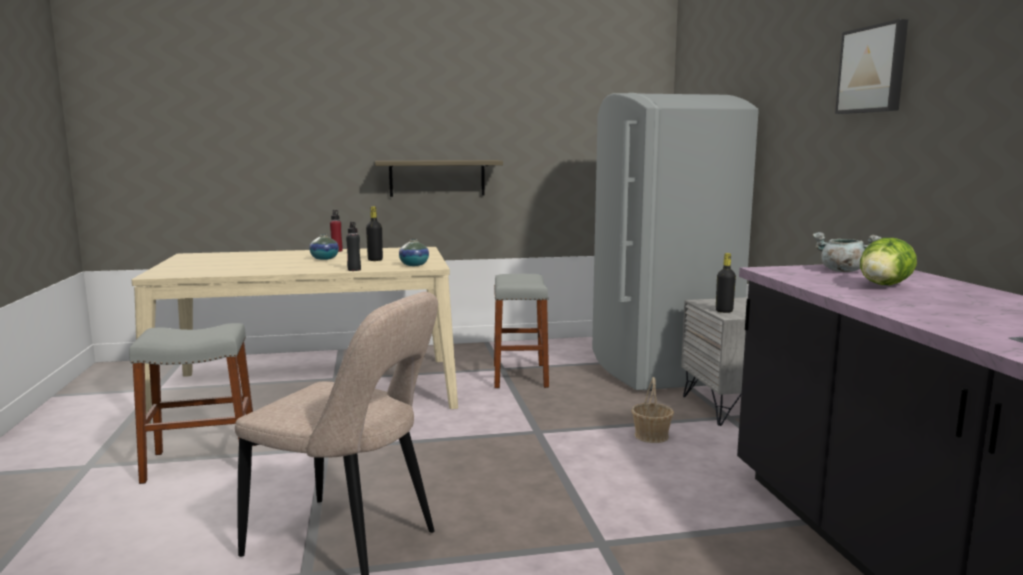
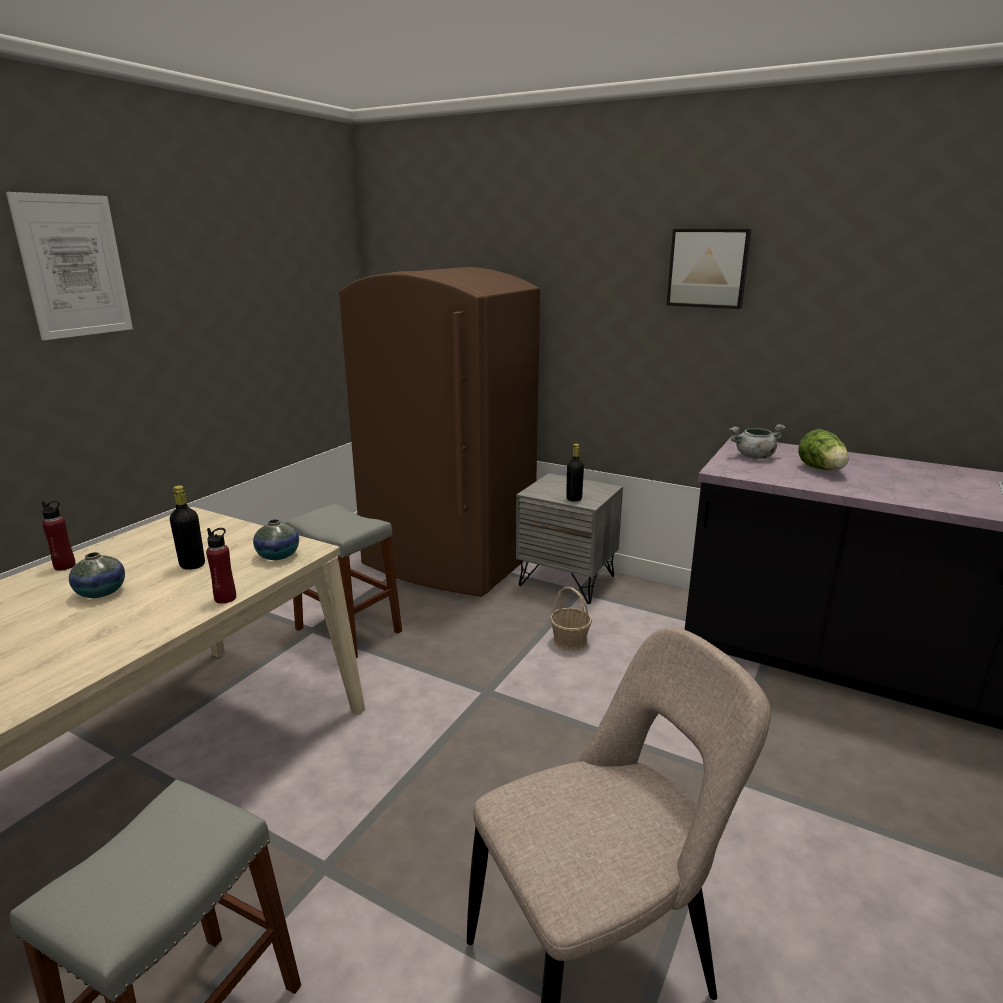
camera: 50 degrees left, 10 degrees up
black bottle [346,222,361,271] -> red bottle [206,528,236,604]
shelf [375,160,503,197] -> none
grey fridge [592,93,759,391] -> brown fridge [339,267,540,597]
none -> picture [6,192,133,340]

